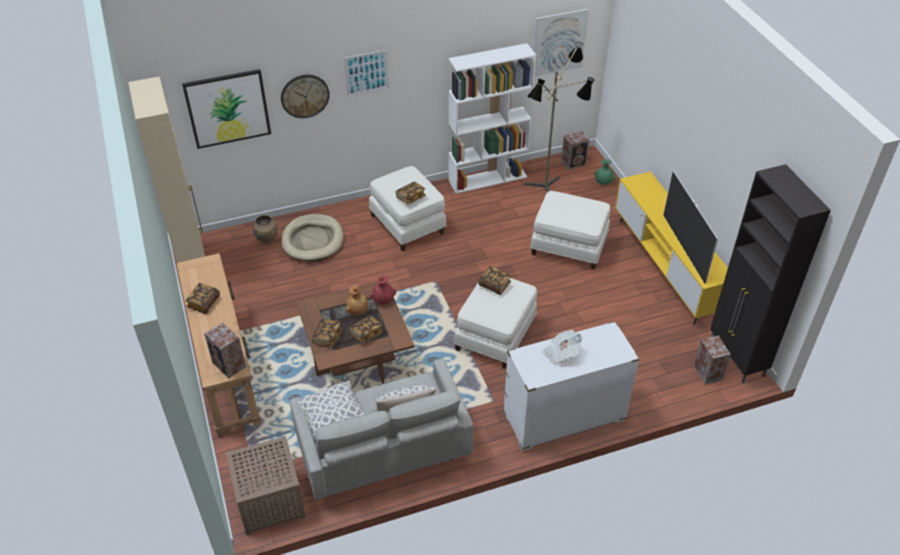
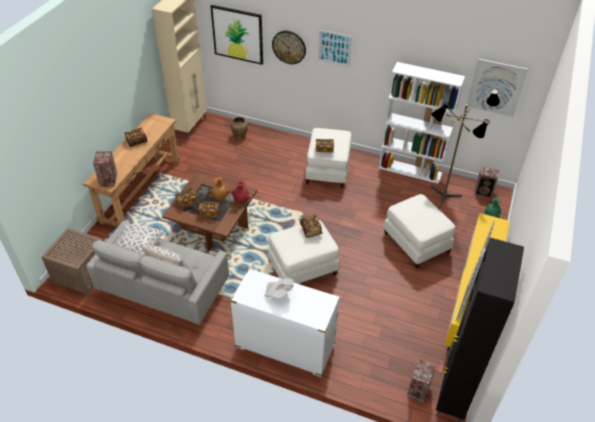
camera: 40 degrees right, 0 degrees up
beige dog bed [282,214,344,262] -> none

